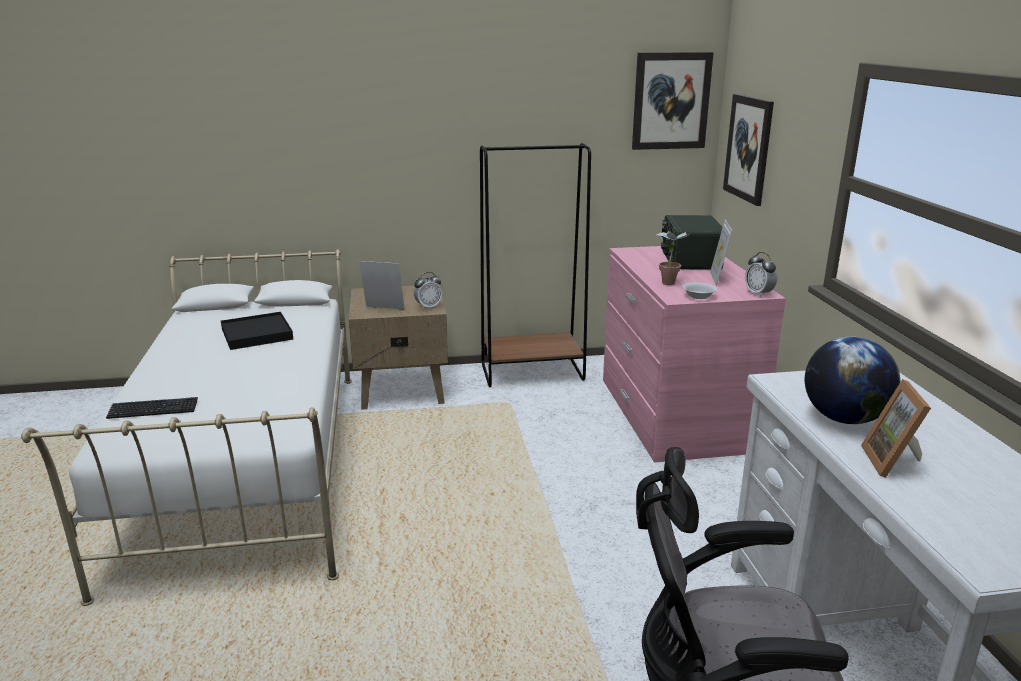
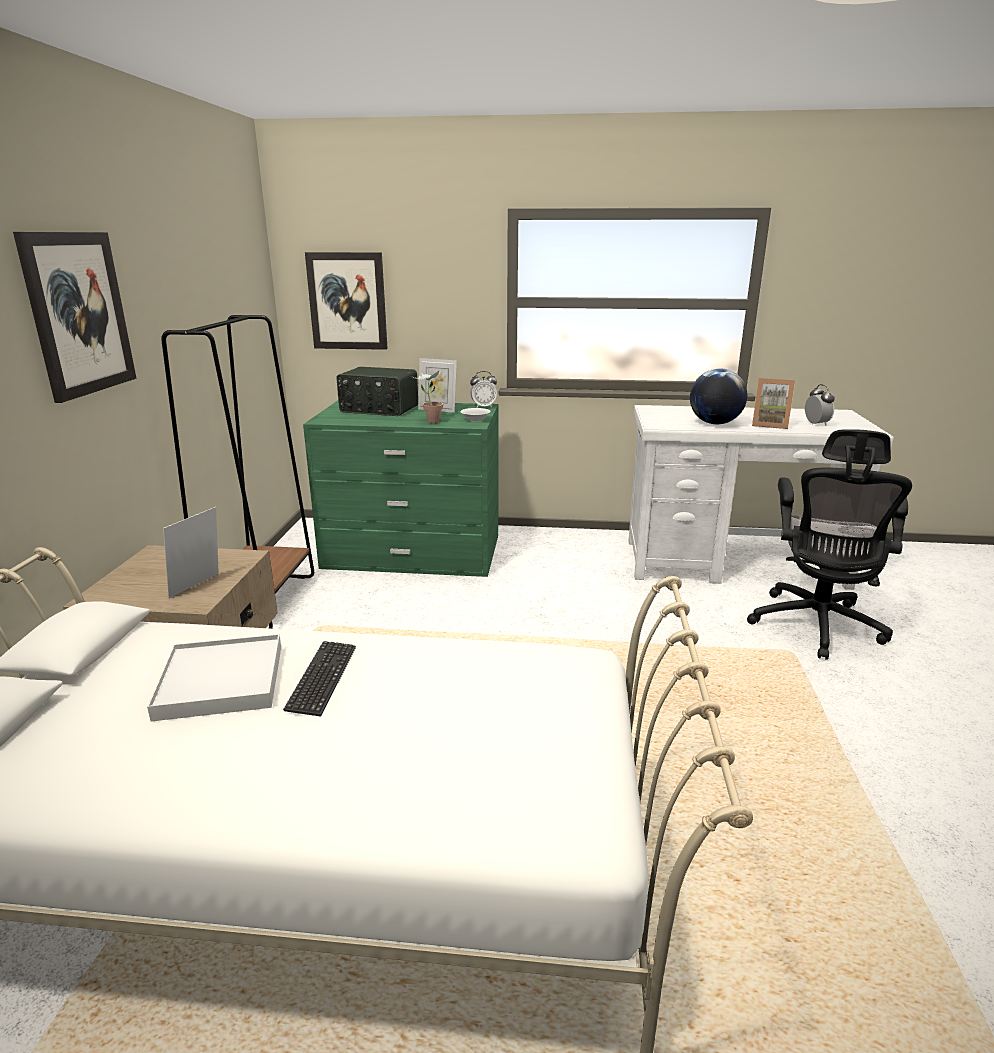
camera: 75 degrees left, 0 degrees up
keyboard [106,397,198,419] -> keyboard moved to [283,641,356,717]
black tray [221,312,293,350] -> white tray [147,634,281,721]
alarm clock [414,272,442,310] -> alarm clock moved to [805,384,835,426]
pink dresser [603,246,786,463] -> green dresser [303,400,498,577]
picture [632,52,714,150] -> picture moved to [13,232,137,403]

